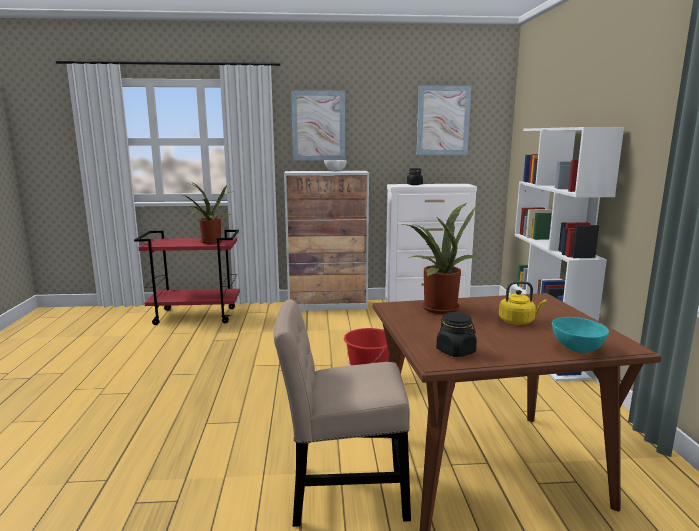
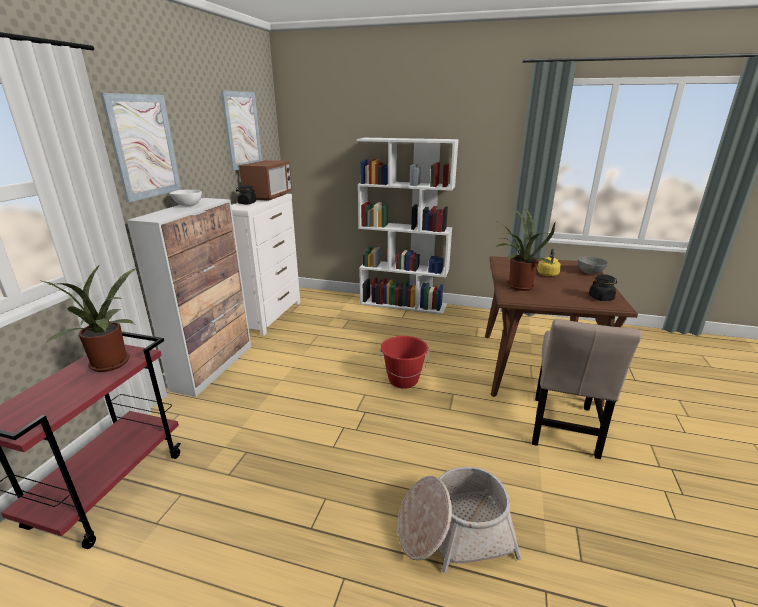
camera: 70 degrees left, 10 degrees up
turquoise bowl [552,317,609,353] -> grey bowl [578,257,608,274]
none -> microwave [239,160,292,201]
none -> basket [398,467,522,573]

